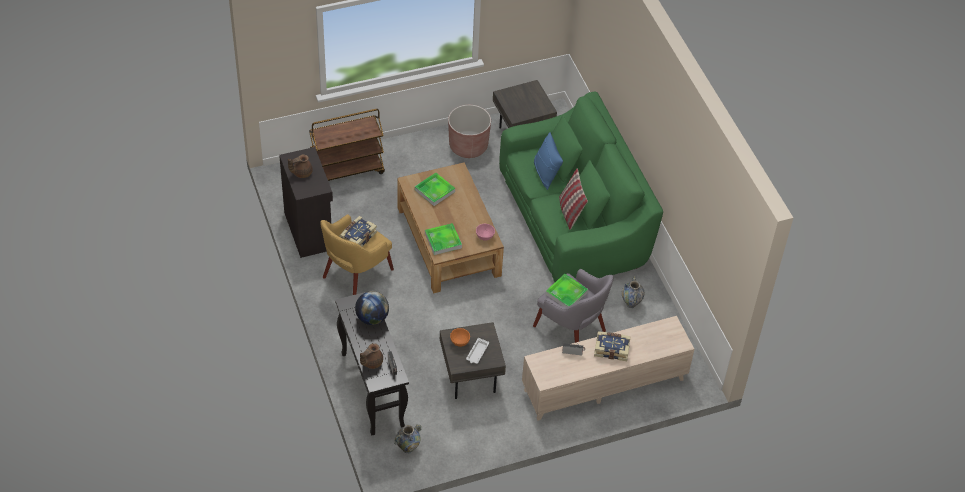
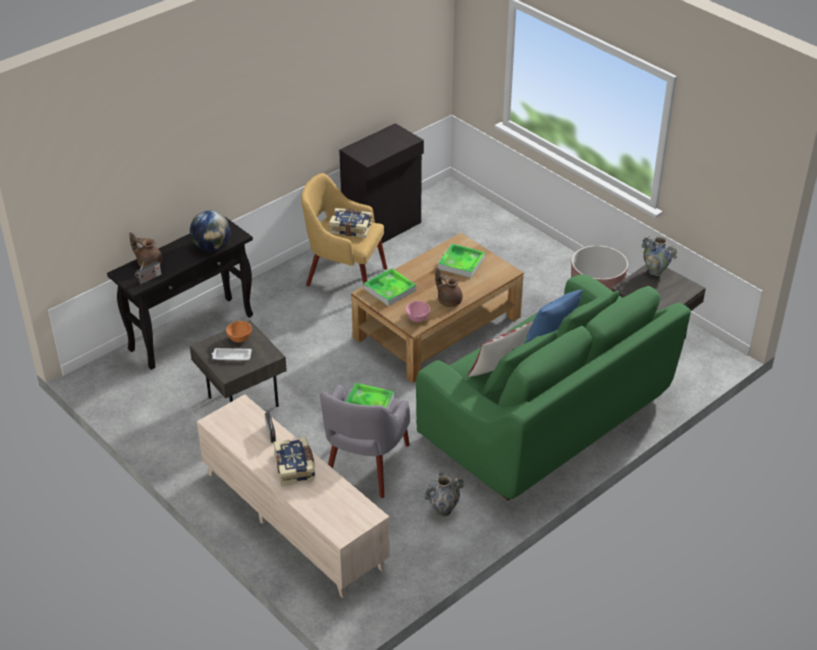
camera: 70 degrees right, 10 degrees down
brown teapot [288,154,313,178] -> brown teapot moved to [435,268,463,307]
brown cart [309,109,385,181] -> none
vase [394,425,422,454] -> vase moved to [642,236,677,276]

